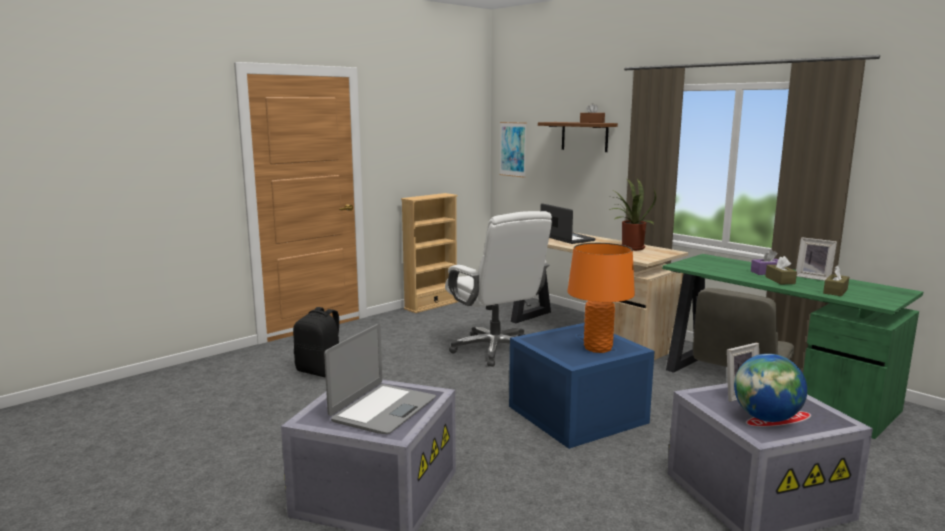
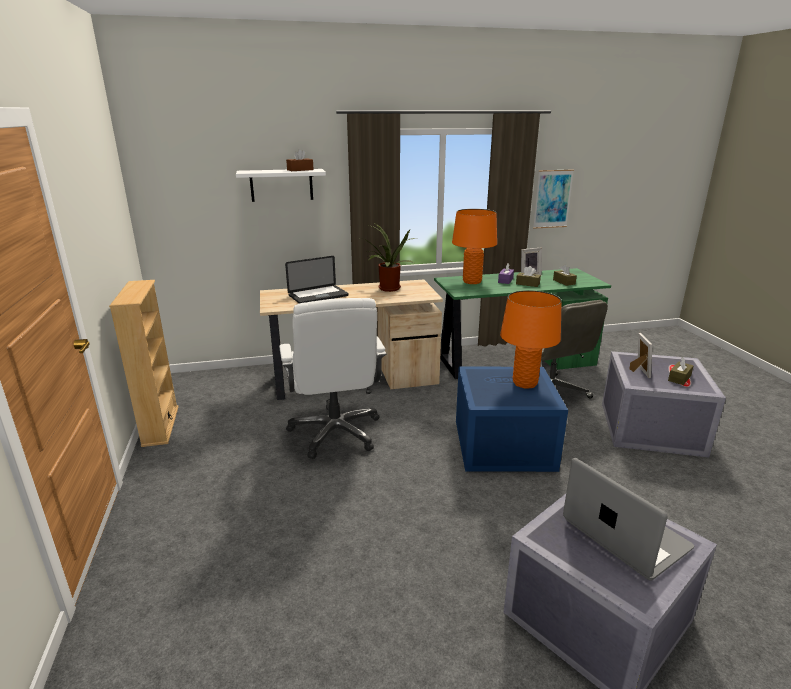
camera: 60 degrees left, 10 degrees up
black backpack [293,307,339,377] -> none
white office chair [445,211,552,367] -> white office chair turned 75 degrees clockwise [279,298,386,459]
picture [500,122,527,178] -> picture moved to [533,169,574,229]
brown shelf [538,122,618,152] -> white shelf [236,169,326,202]
laptop [540,203,595,244] -> laptop turned 150 degrees clockwise [285,256,349,303]
globe [734,354,807,422] -> brown tissue box [668,357,694,385]
none -> orange table lamp [452,209,497,284]

